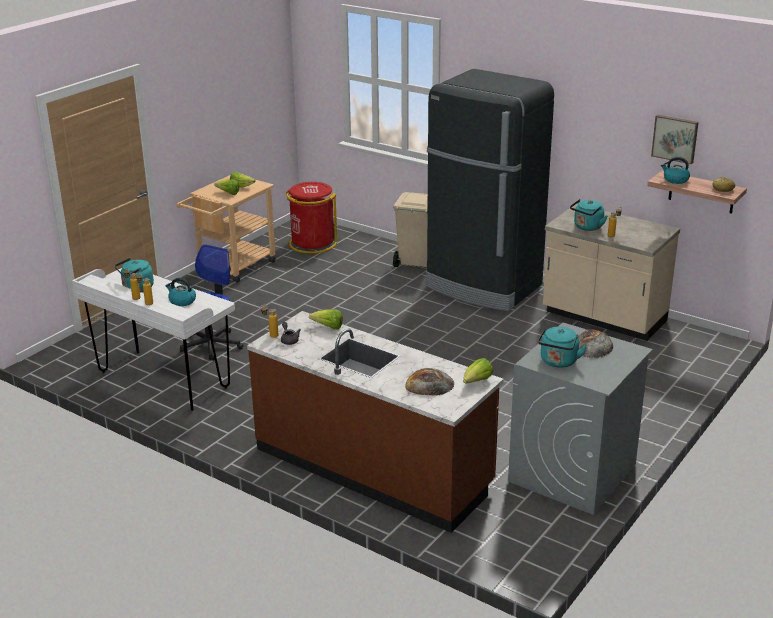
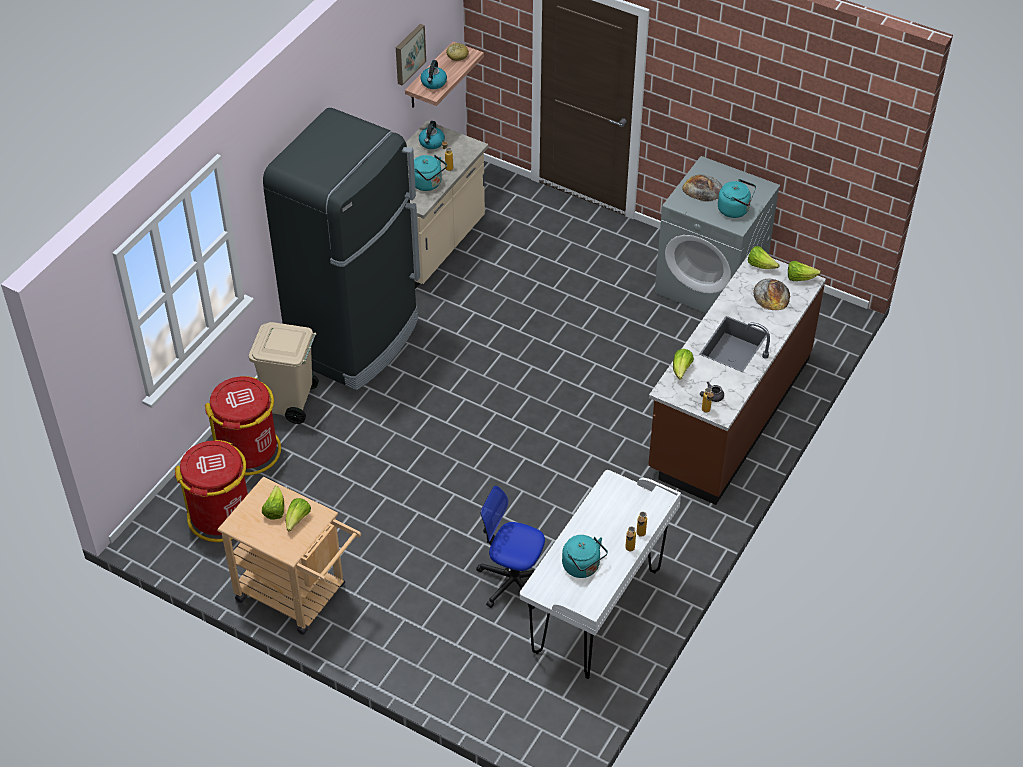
camera: 95 degrees left, 20 degrees up
kettle [166,278,196,306] -> kettle moved to [419,121,445,149]
none -> red trash can [205,376,281,476]
none -> lettuce [788,261,821,281]

